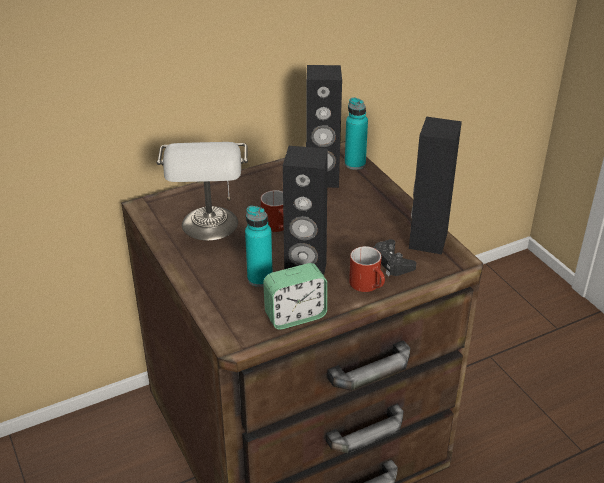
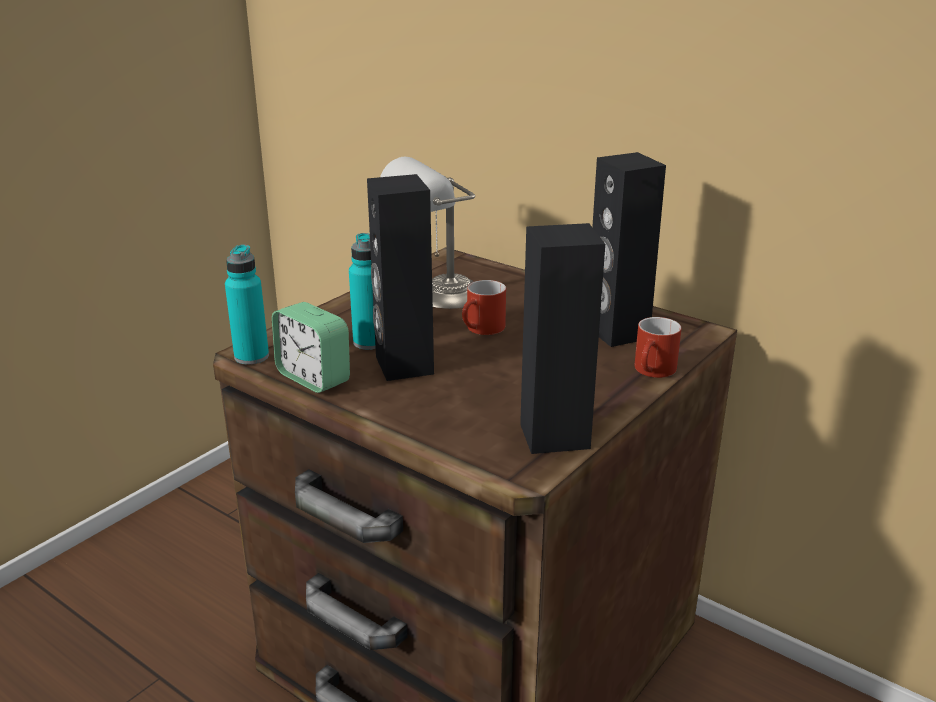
camera: 65 degrees right, 10 degrees down
turquoise bottle [345,97,368,170] -> turquoise bottle moved to [225,244,269,365]
red mug [349,246,385,292] -> red mug moved to [635,317,682,378]
black game controller [373,239,416,276] -> none

